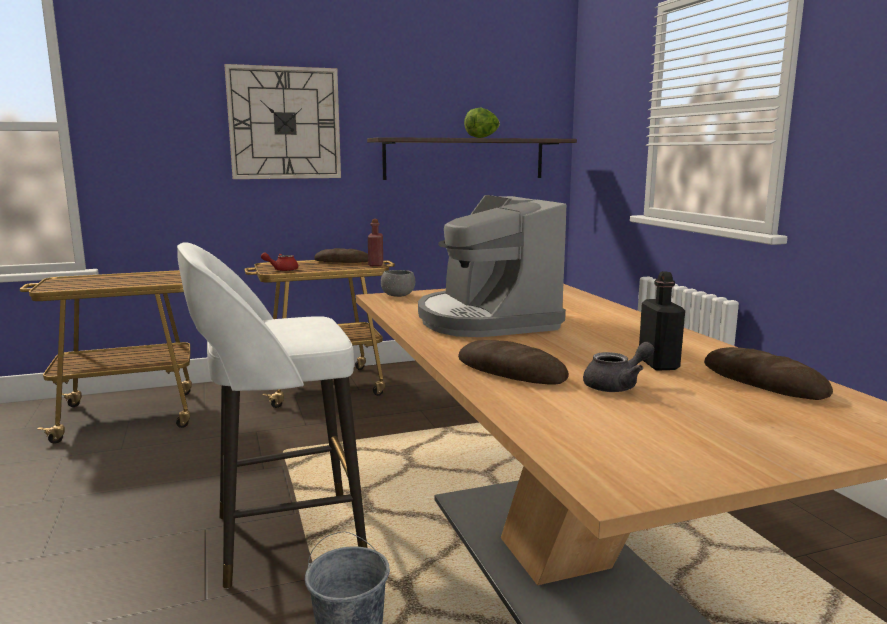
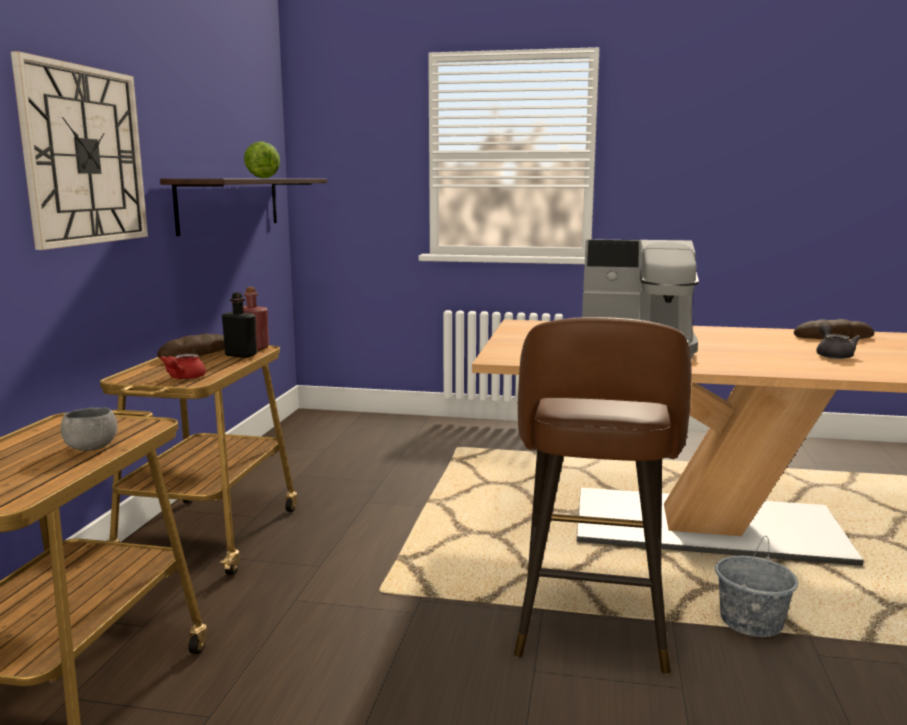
camera: 60 degrees left, 0 degrees up
white stool [177,242,367,589] -> brown stool [514,317,692,674]
grey bowl [381,270,415,297] -> grey bowl moved to [61,407,118,451]
bread [458,340,569,385] -> none
black bottle [639,272,685,371] -> black bottle moved to [222,292,257,358]

